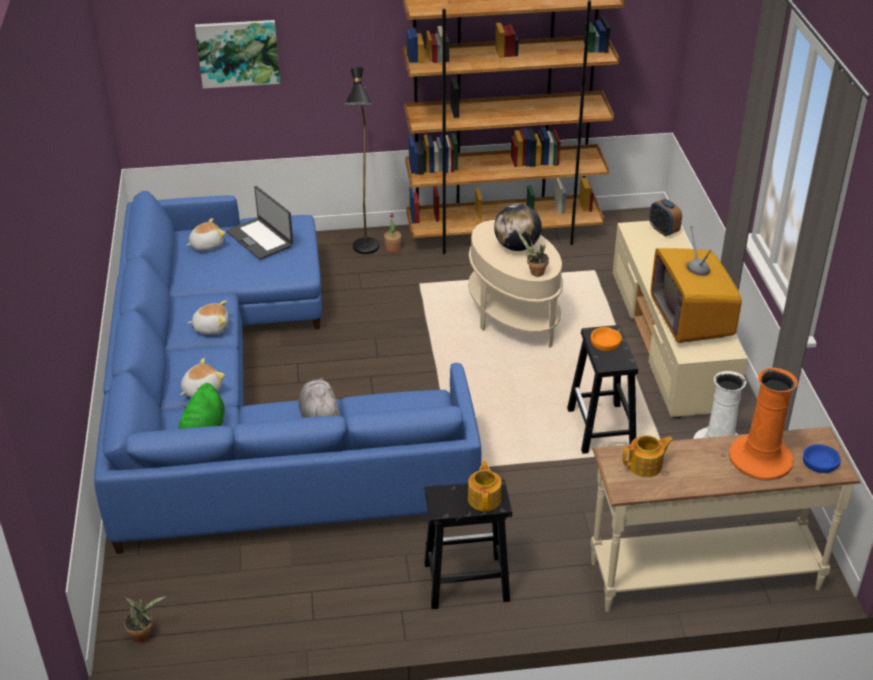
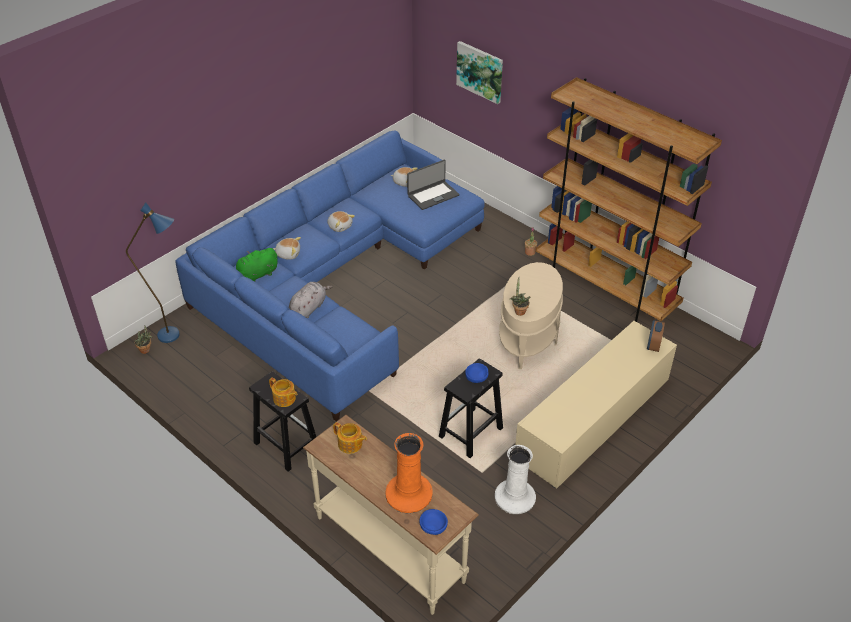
camera: 50 degrees right, 5 degrees up
laptop [226,186,293,260] -> laptop turned 135 degrees counterclockwise [407,160,460,210]
black floor lamp [345,67,379,254] -> none
teapot [468,461,502,511] -> teapot turned 75 degrees clockwise [269,377,298,407]
globe [494,203,542,251] -> none
orange bowl [591,327,622,351] -> blue bowl [465,363,488,383]
television [651,226,742,343] -> none
none -> blue floor lamp [126,203,180,343]

